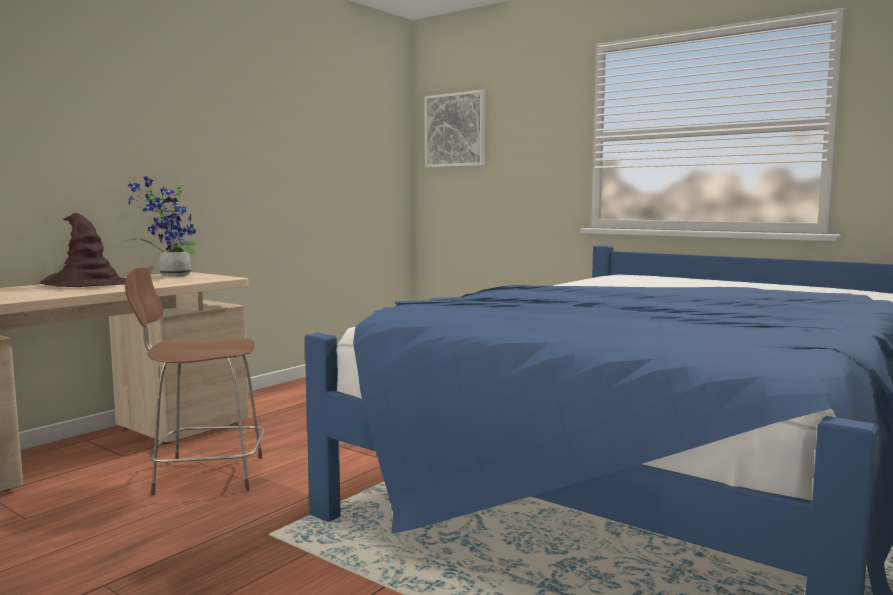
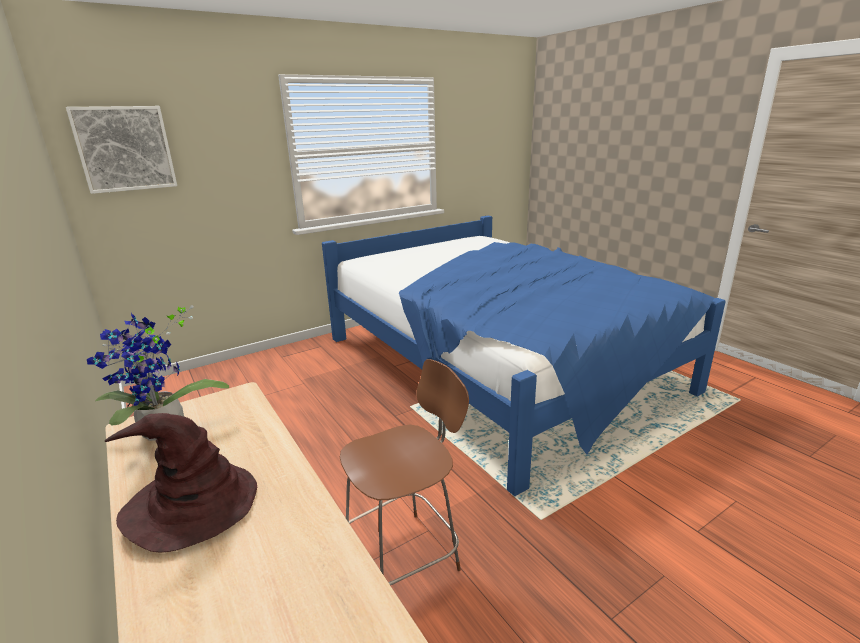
camera: 70 degrees left, 15 degrees up
brown chair [125,267,264,496] -> brown chair turned 135 degrees counterclockwise [340,359,469,585]

